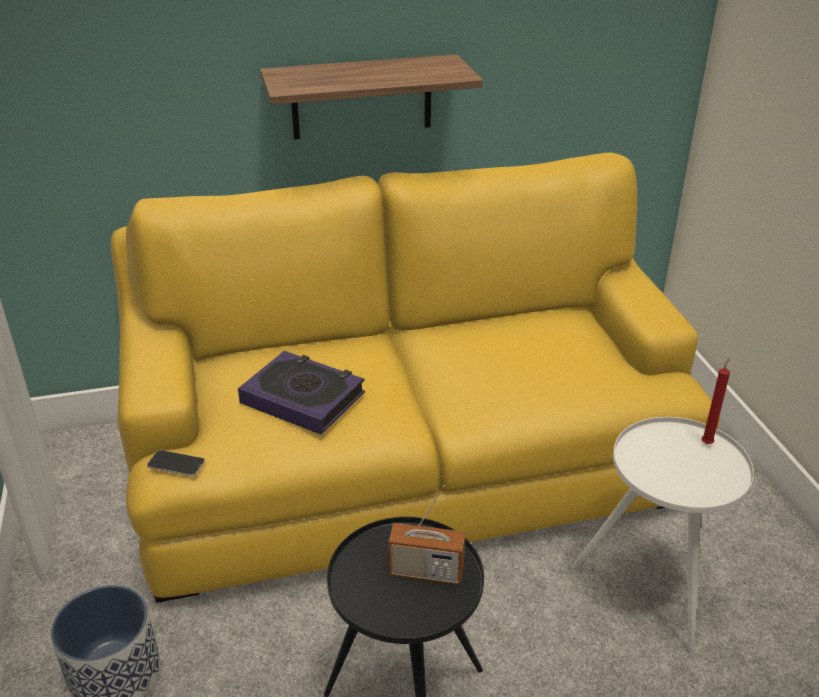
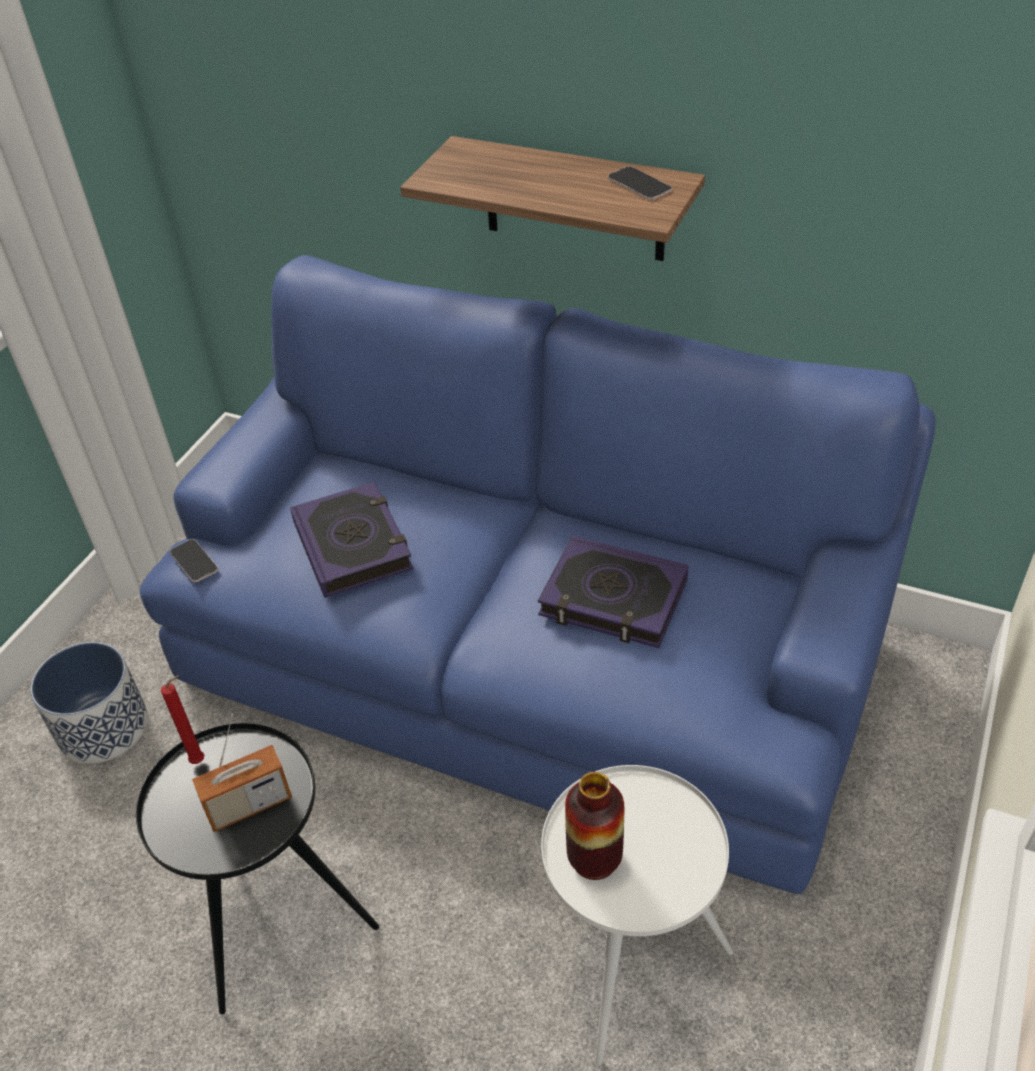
camera: 40 degrees right, 10 degrees up
yellow sofa [111,153,720,603] -> blue sofa [139,255,936,894]
radio [388,485,465,585] -> radio turned 75 degrees counterclockwise [192,713,292,832]
red candle [702,357,730,444] -> red candle moved to [161,675,205,764]
none -> book [538,536,689,648]
none -> vase [565,772,624,880]
none -> phone [608,166,672,200]

